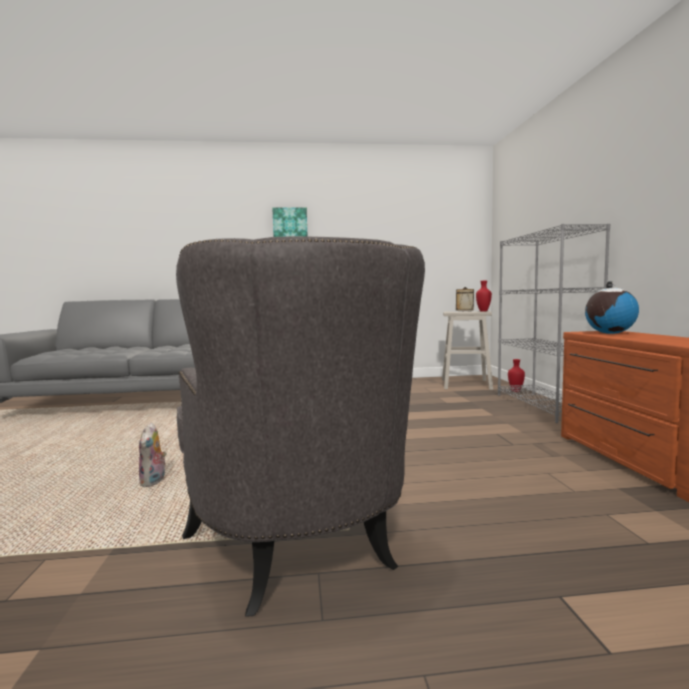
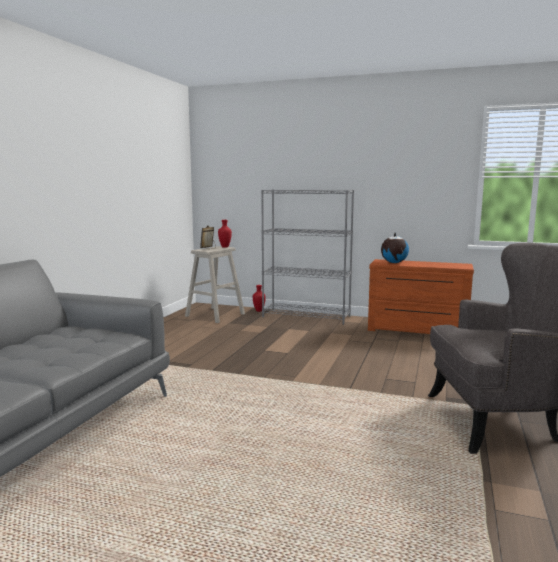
camera: 65 degrees left, 5 degrees up
plush toy [139,423,167,487] -> none
picture [272,207,307,237] -> none

